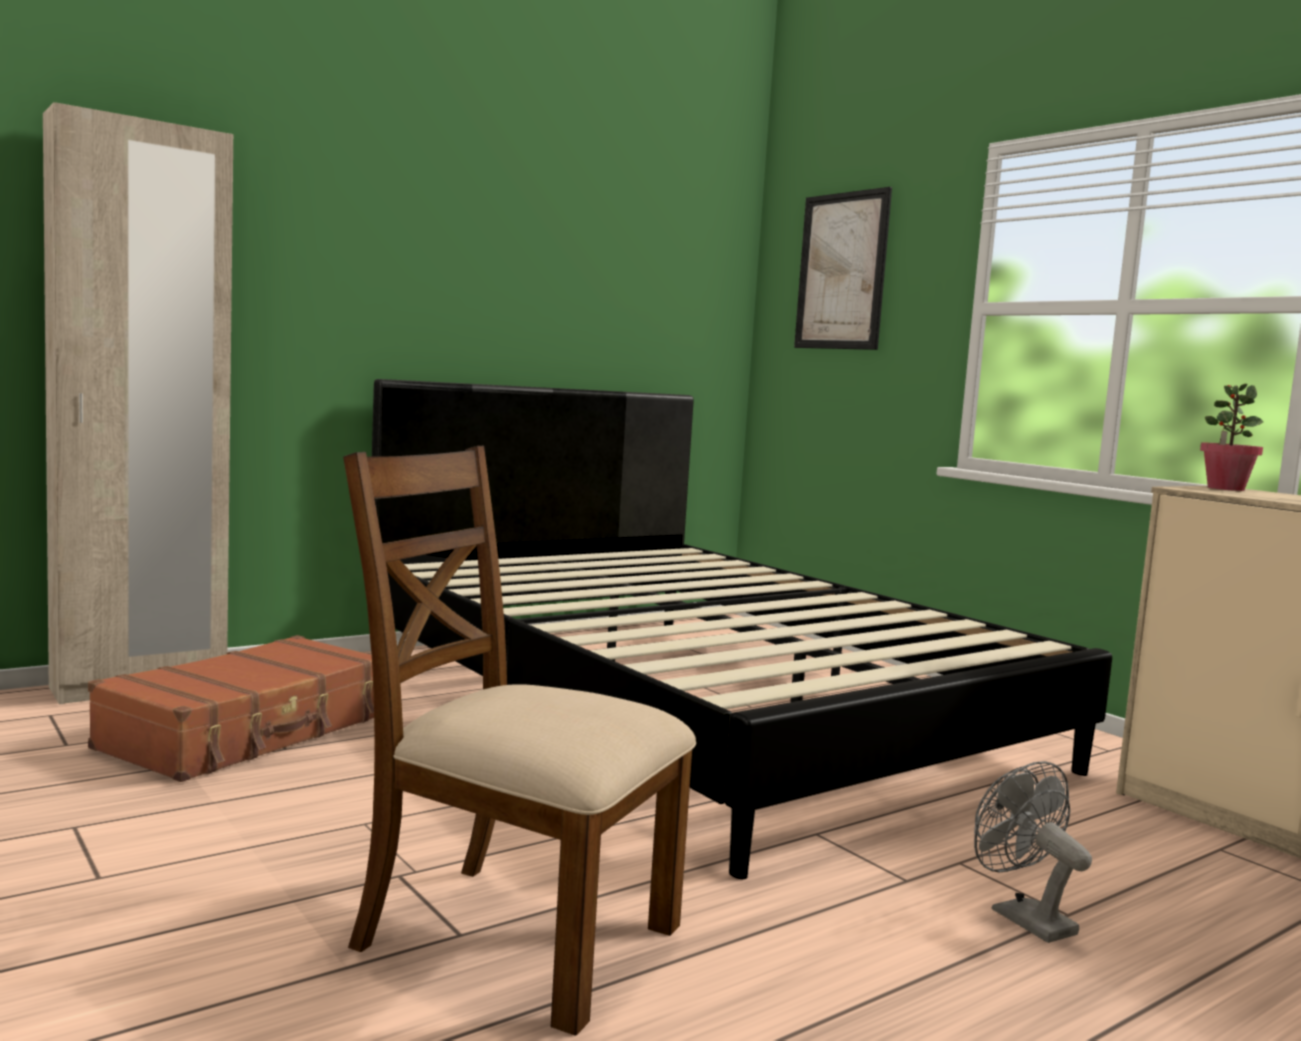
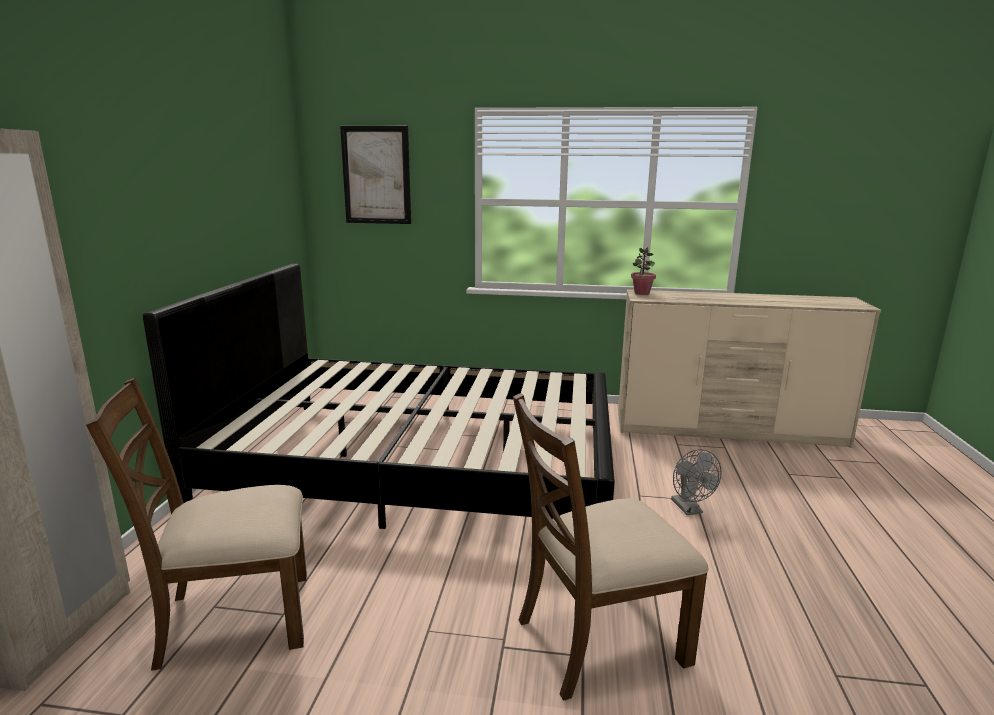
camera: 45 degrees left, 10 degrees up
brown suitcase [88,635,374,782] -> brown chair [86,378,307,671]
grey fan [974,761,1092,943] -> grey fan turned 120 degrees counterclockwise [671,449,722,515]

